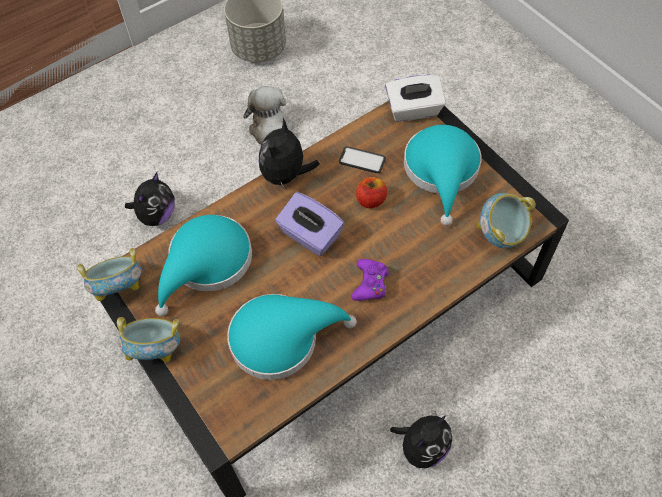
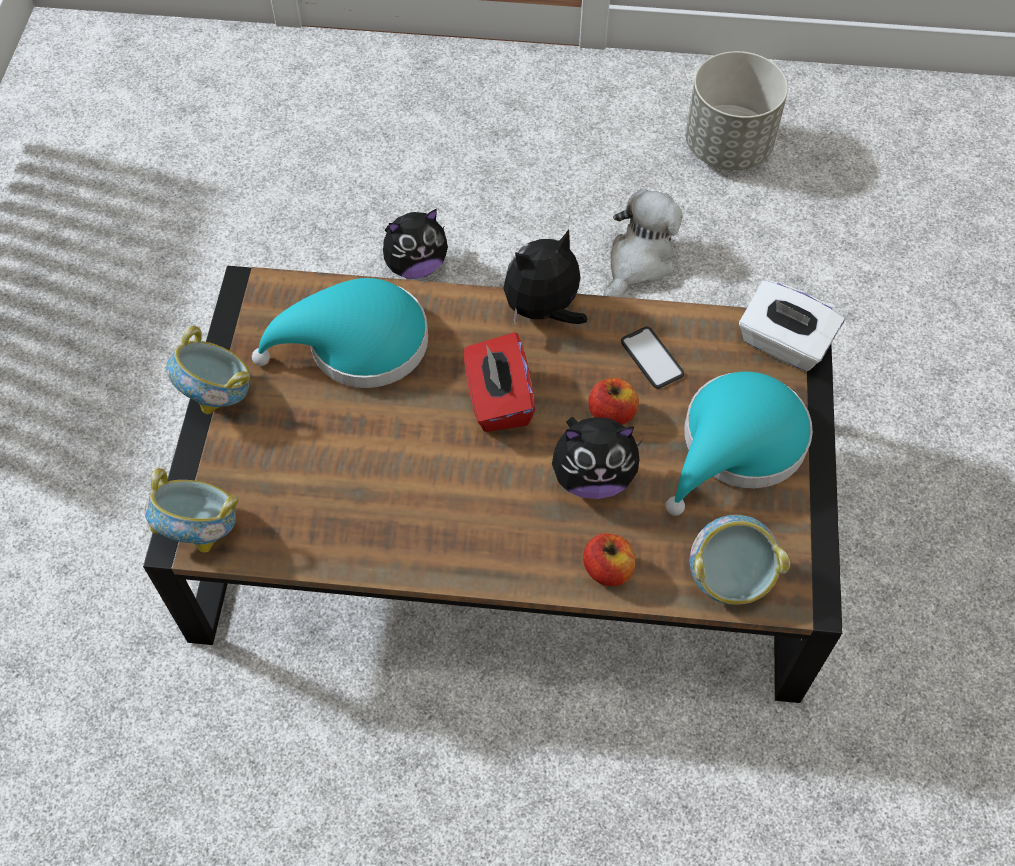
camera: 40 degrees right, 0 degrees up
bowl [77,248,142,301] -> bowl moved to [144,468,238,553]
turquoise hat [227,294,357,380] -> none
purple tissue box [275,192,344,256] -> red tissue box [464,332,535,432]
purple game controller [352,259,389,301] -> none
plush toy [390,410,452,468] -> plush toy moved to [552,417,643,499]
none -> apple [583,533,635,586]

